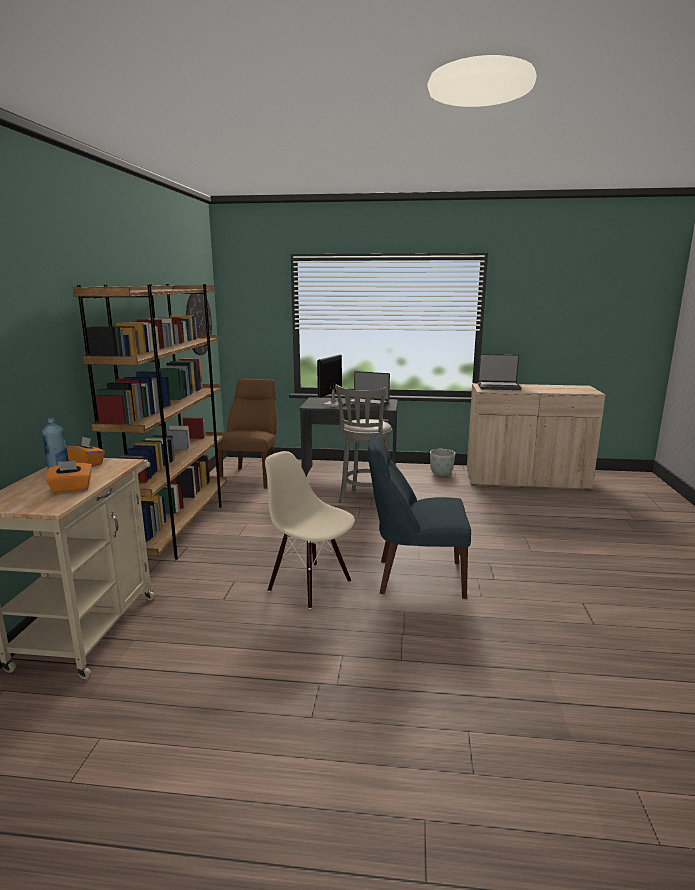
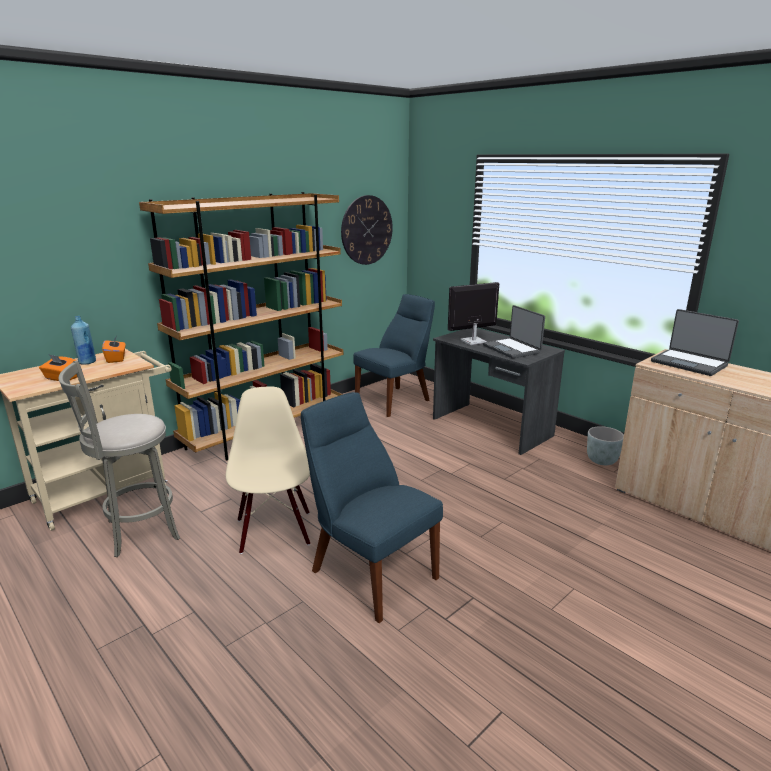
camera: 40 degrees right, 5 degrees up
brown chair [217,378,277,489] -> blue chair [353,294,435,417]
grey stool [335,384,392,503] -> grey stool moved to [59,360,180,557]

